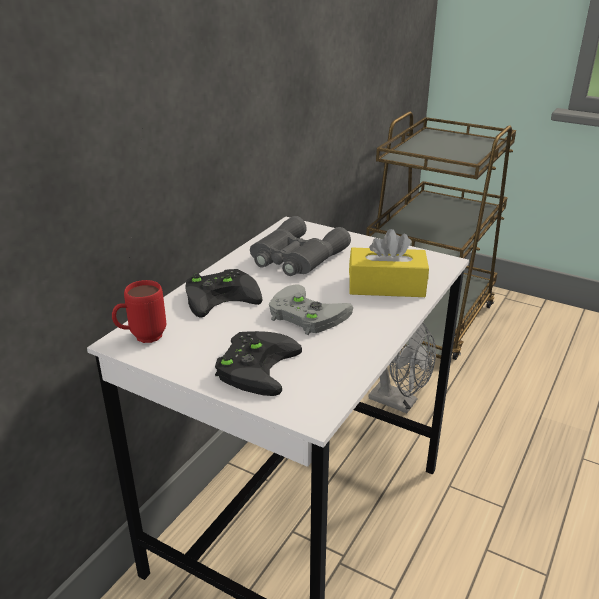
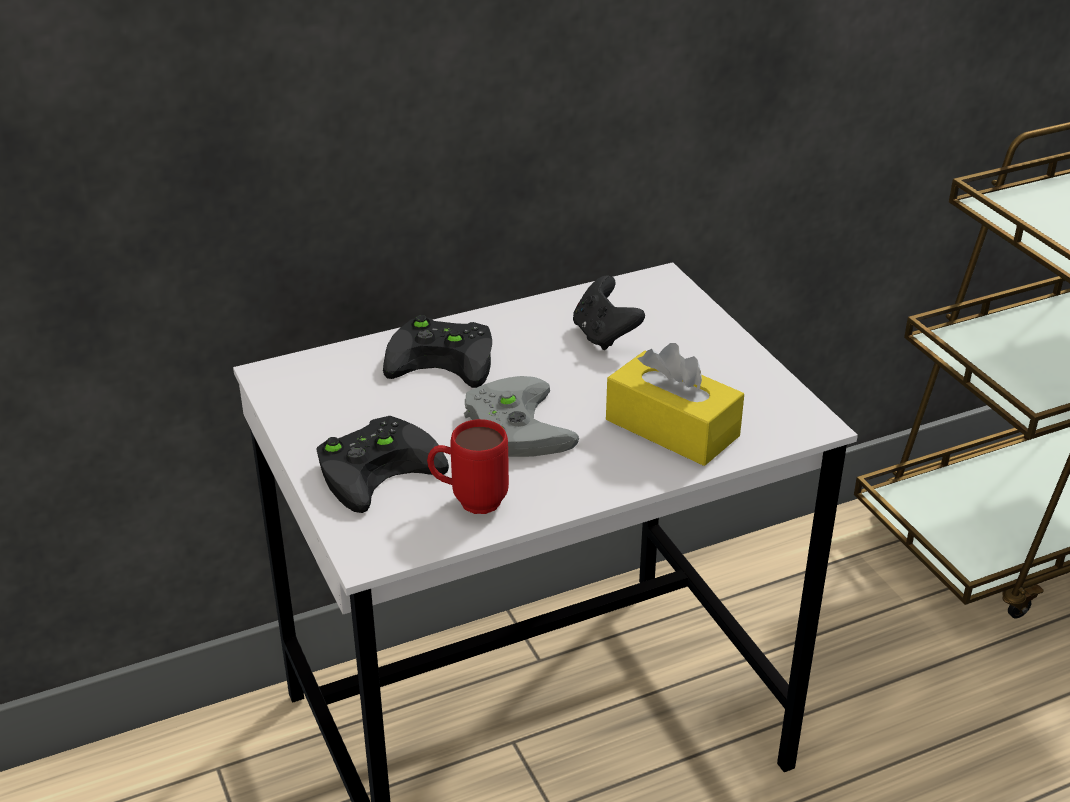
camera: 35 degrees right, 5 degrees up
red mug [112,280,166,343] -> red mug moved to [427,419,509,514]
grey binoculars [250,216,351,276] -> black game controller [573,276,645,350]
grey fan [369,322,436,413] -> none

